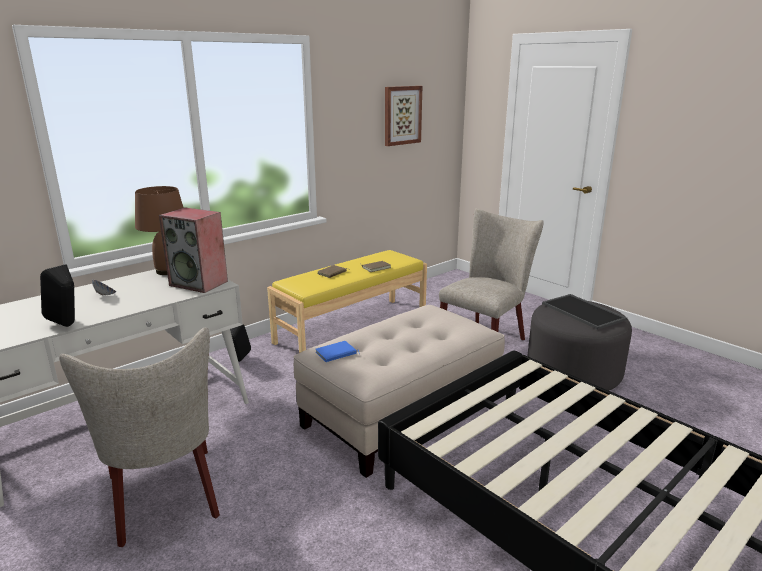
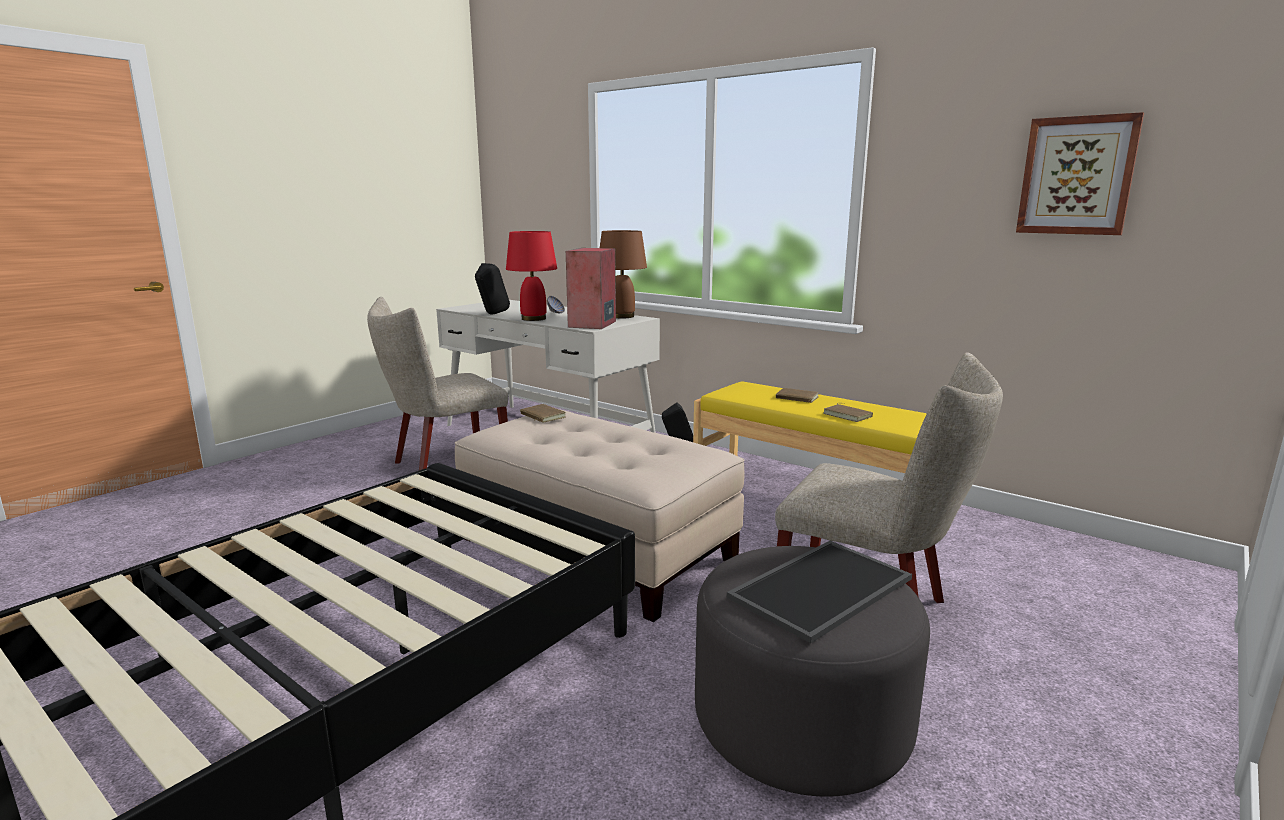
camera: 80 degrees right, 5 degrees down
blue book [315,341,360,362] -> brown book [520,404,566,423]
none -> red table lamp [506,231,557,321]

